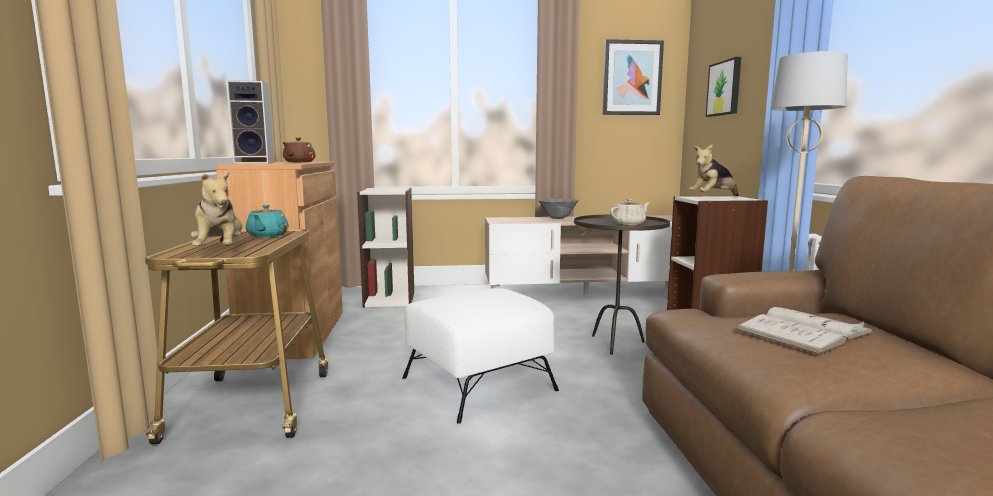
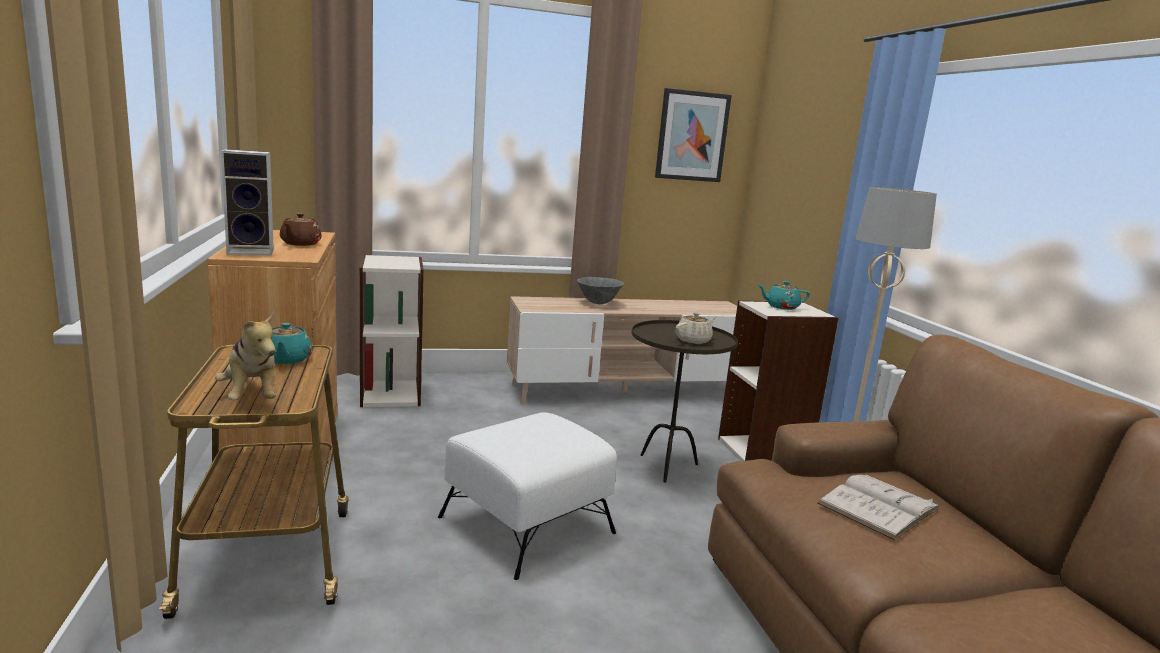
camera: 10 degrees left, 5 degrees up
plush toy [689,145,738,196] -> turquoise teapot [758,281,810,310]
picture [706,57,741,117] -> none

